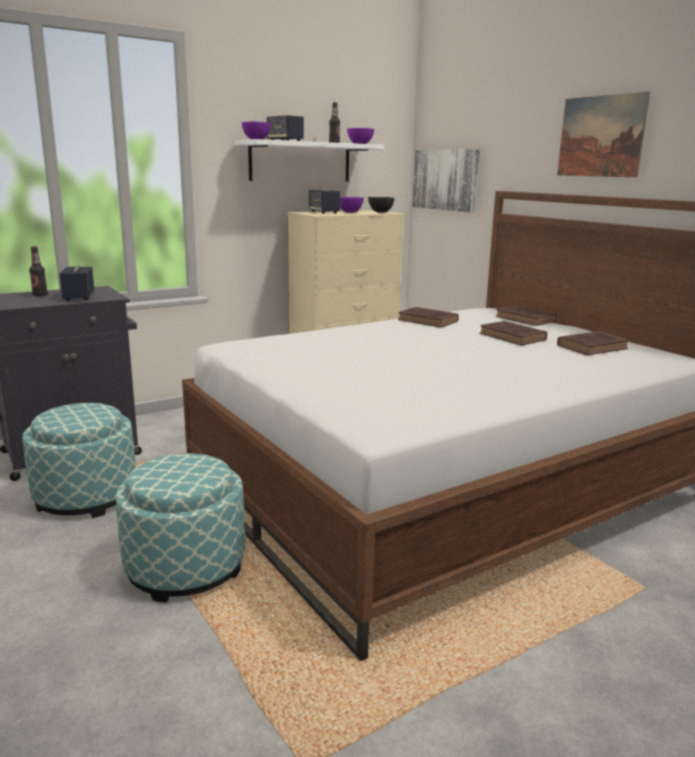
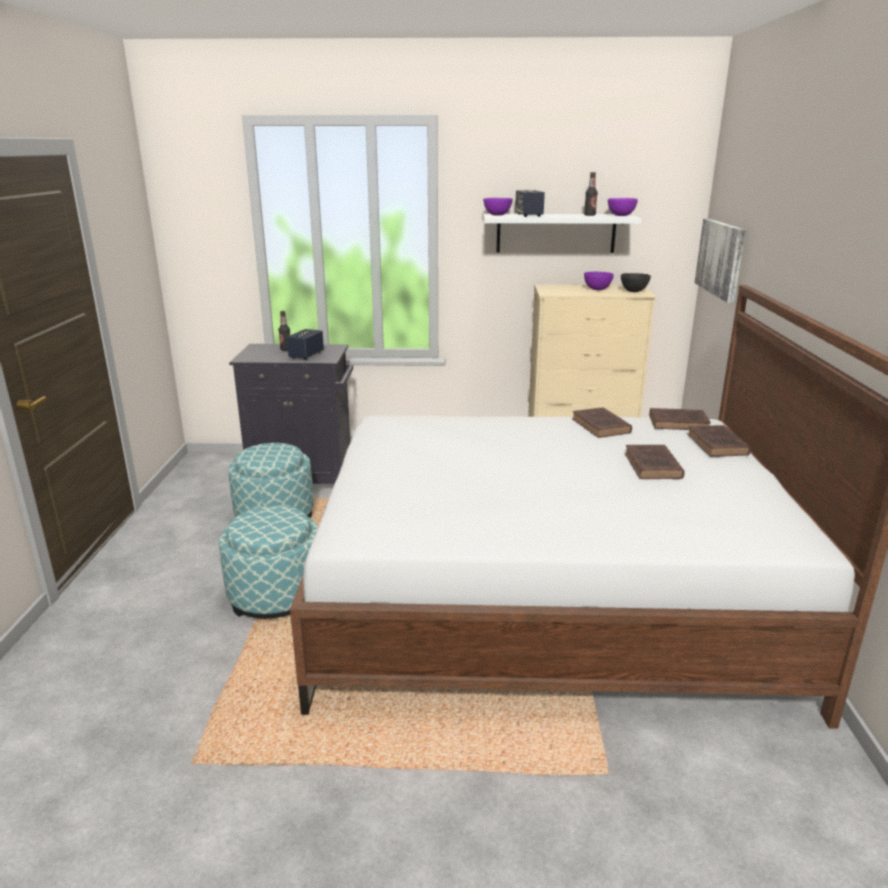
camera: 35 degrees right, 5 degrees up
speaker [309,189,340,214] -> none
picture [557,91,650,177] -> none
brown book [557,331,630,355] -> brown book moved to [649,408,711,430]

